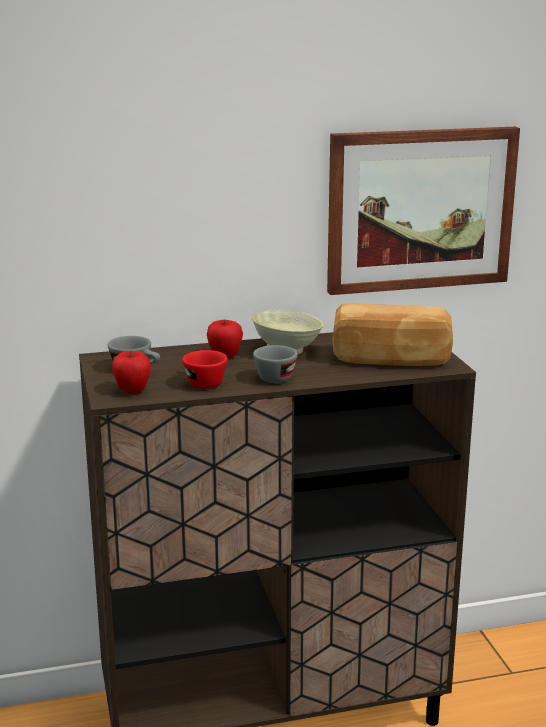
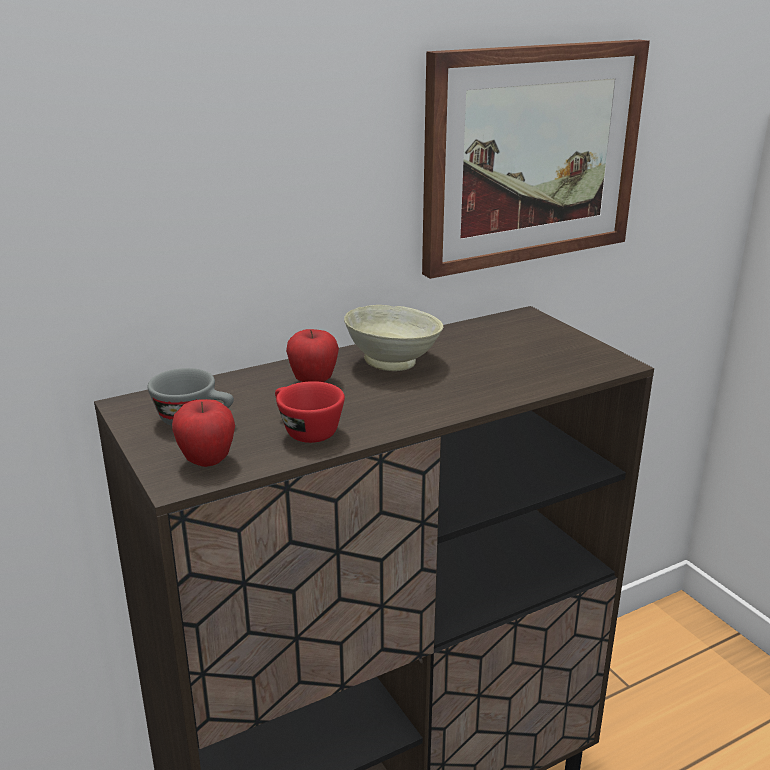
camera: 15 degrees left, 5 degrees up
grey cup [253,345,298,383] -> none
bread [332,304,453,366] -> none

